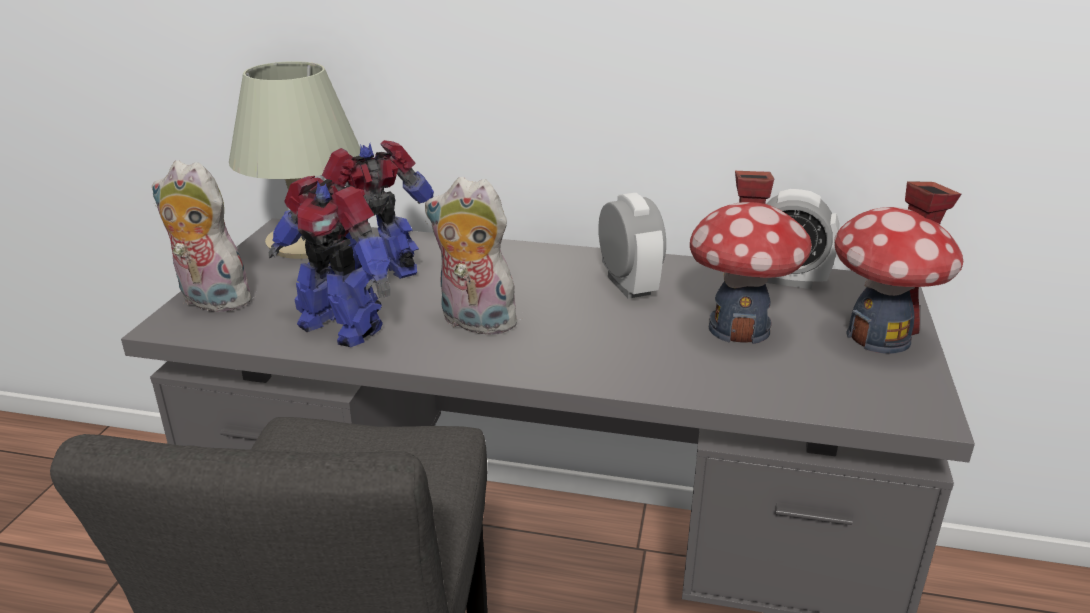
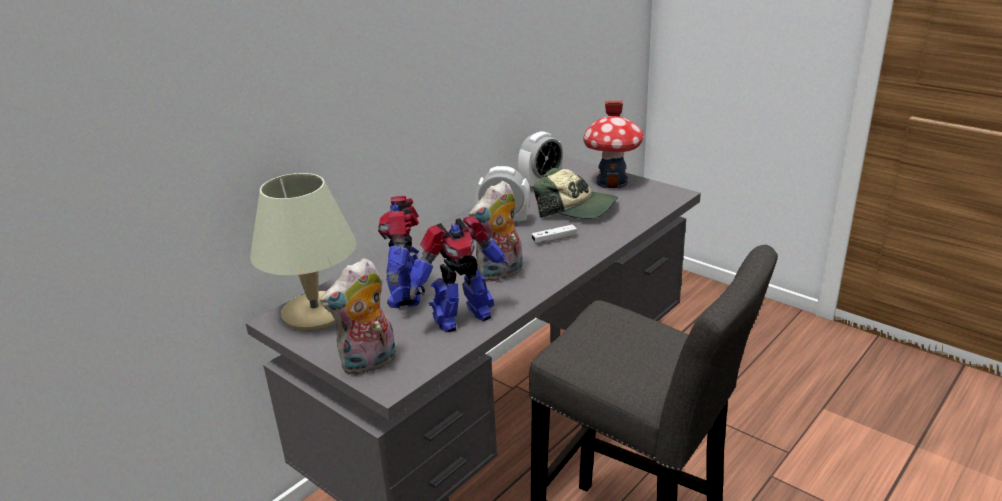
camera: 60 degrees left, 0 degrees up
toy house [690,171,812,344] -> cap [534,168,618,219]
none -> white game controller [532,224,577,242]

